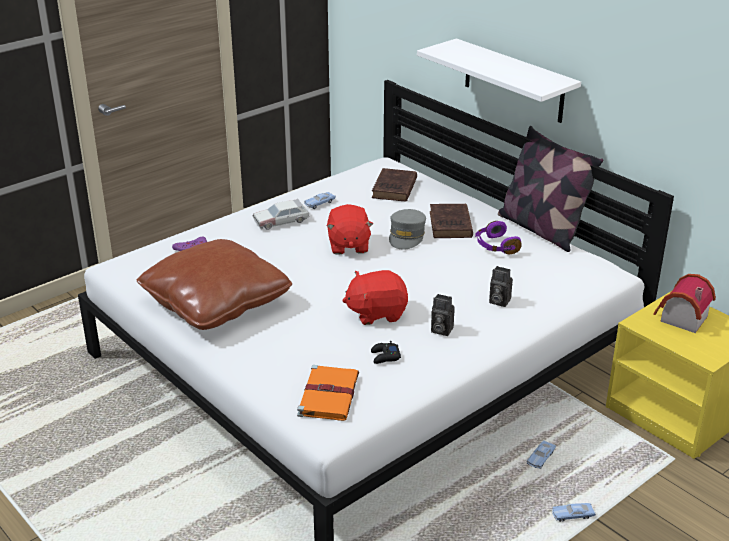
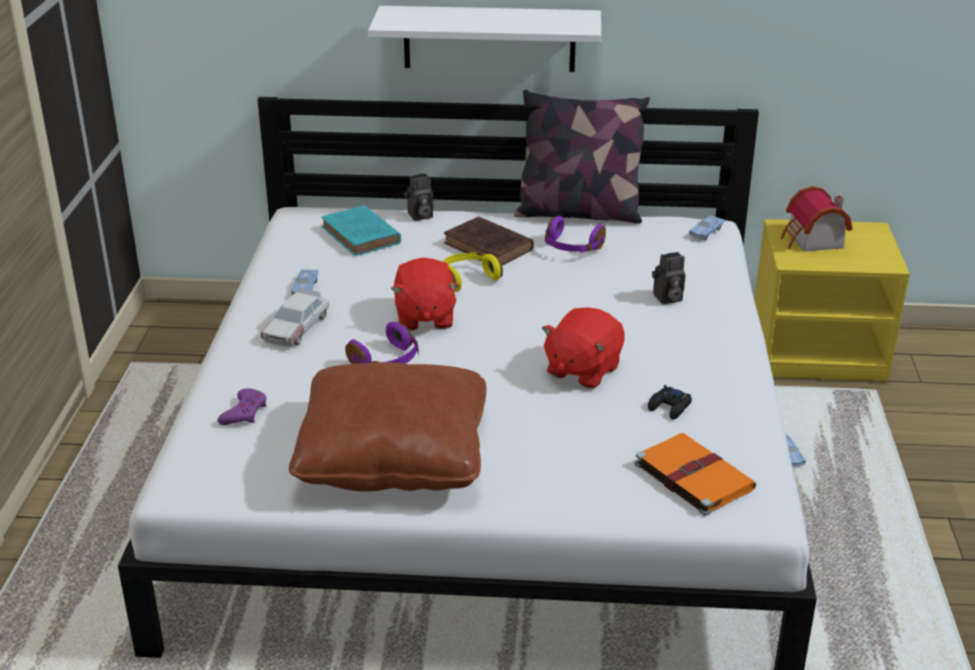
camera: 45 degrees left, 0 degrees up
red plush toy [327,204,373,255] -> red plush toy turned 45 degrees clockwise [391,258,459,331]
brown book [372,168,417,202] -> turquoise book [321,205,401,256]
grey cap [389,209,426,250] -> yellow headphones [442,252,503,292]
camera [431,294,455,336] -> camera moved to [404,173,433,221]
blue toy car [552,503,596,522] -> blue toy car moved to [689,216,724,240]
none -> purple headphones [345,322,419,364]

